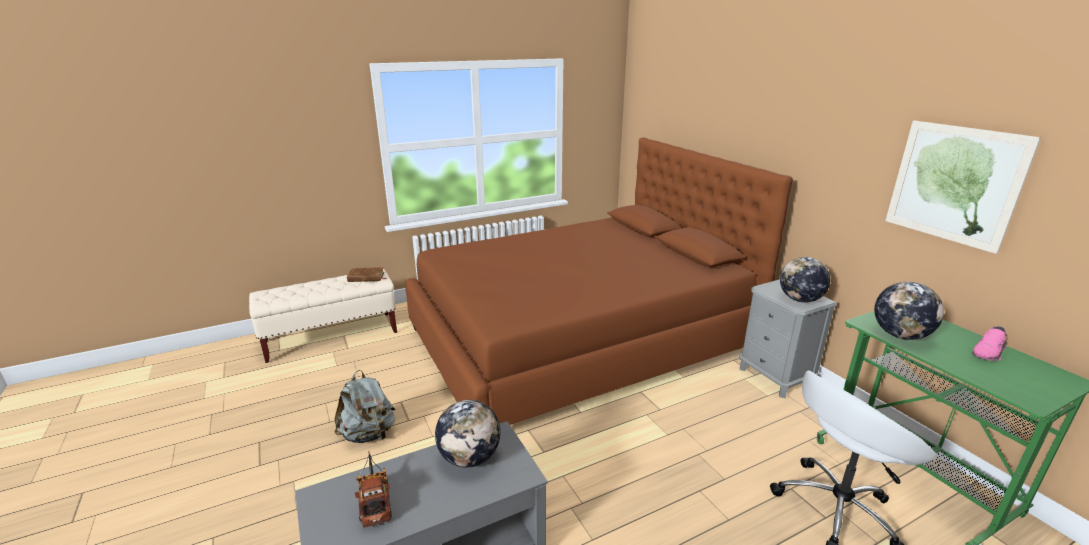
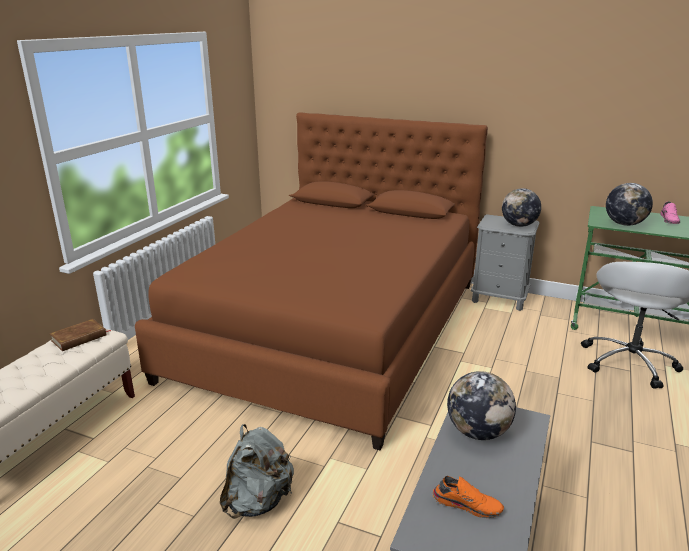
camera: 40 degrees left, 0 degrees up
toy truck [355,452,392,528] -> orange shoe [432,476,504,518]
picture [885,121,1041,254] -> none

